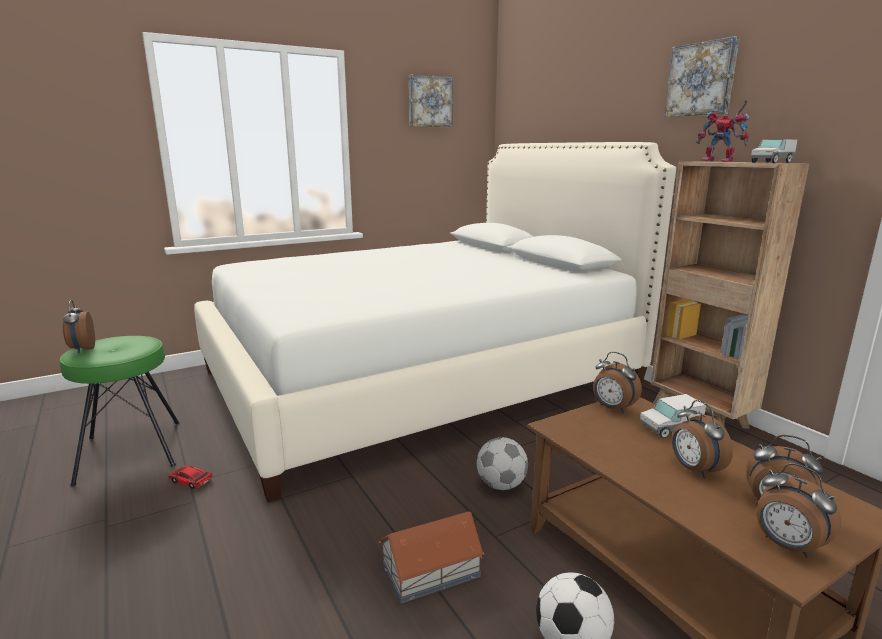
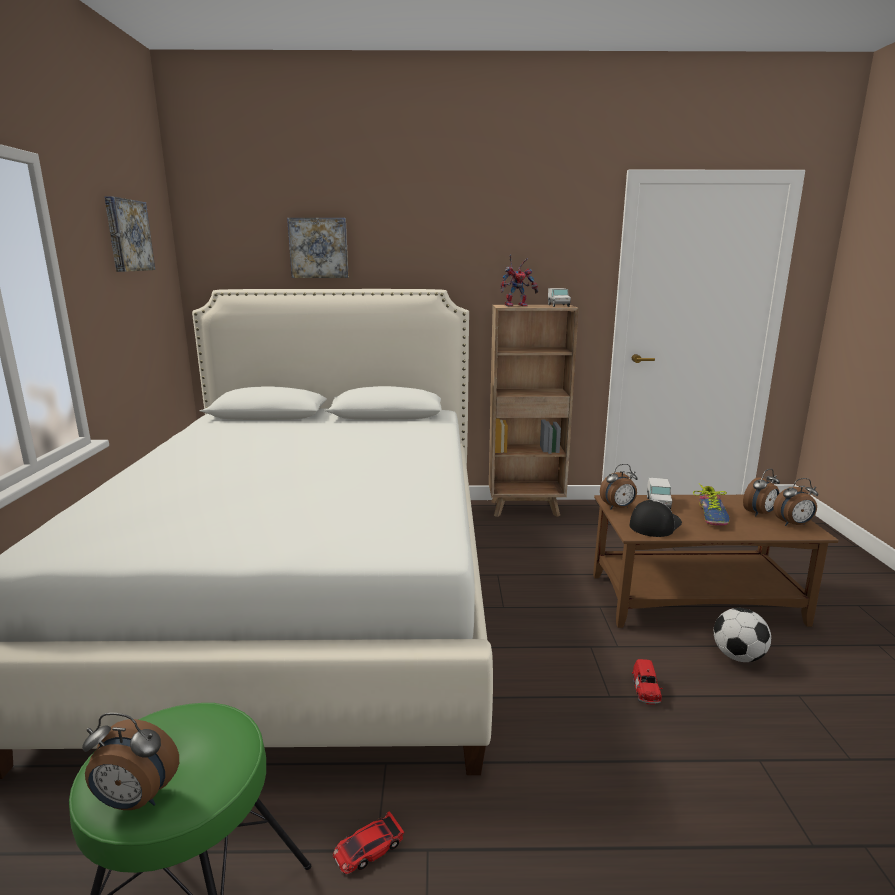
camera: 60 degrees left, 0 degrees up
toy house [378,511,484,604] -> red toy car [632,659,663,705]
football [477,437,528,490] -> none
picture [665,36,740,117] -> picture moved to [287,218,349,278]
alarm clock [672,400,733,478] -> shoe [693,484,729,526]
none -> cap [630,500,682,537]

